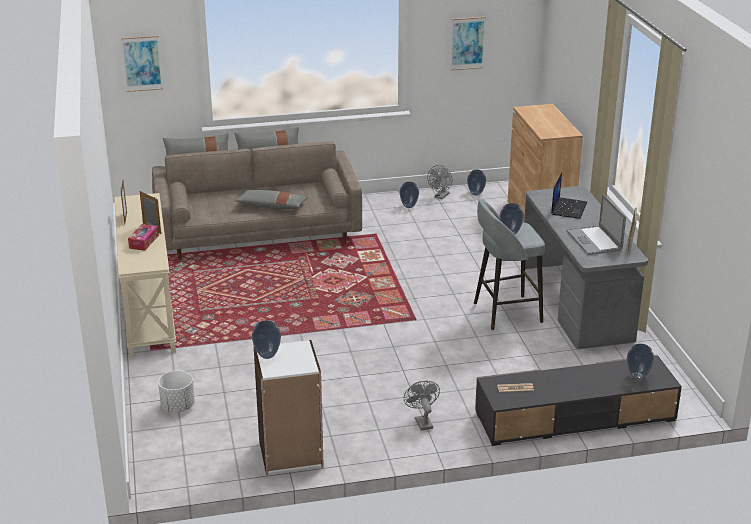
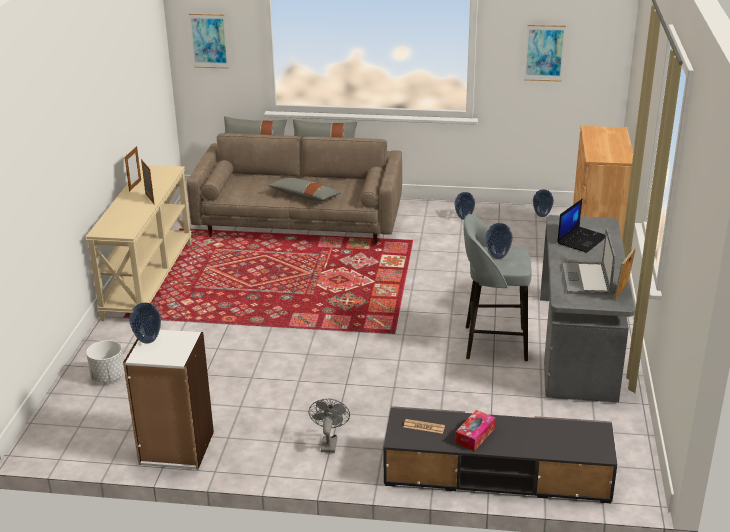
camera: 20 degrees right, 0 degrees up
tissue box [128,224,159,251] -> tissue box moved to [455,410,495,451]
grey fan [427,165,452,199] -> none
vase [627,344,654,379] -> none

